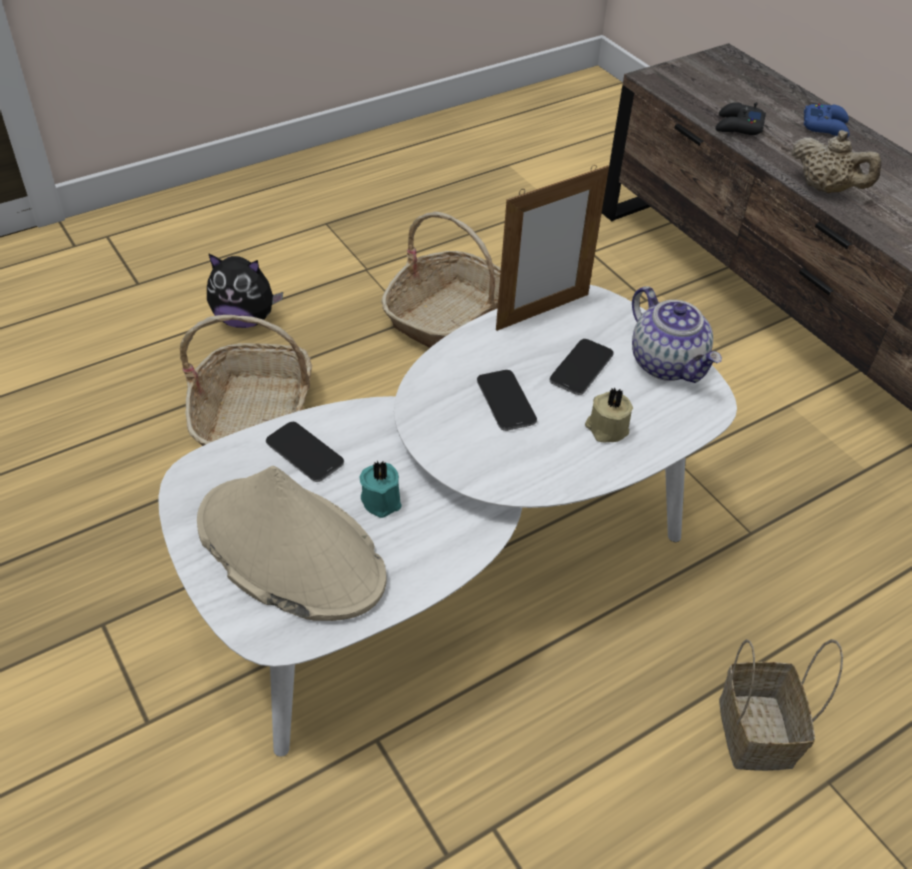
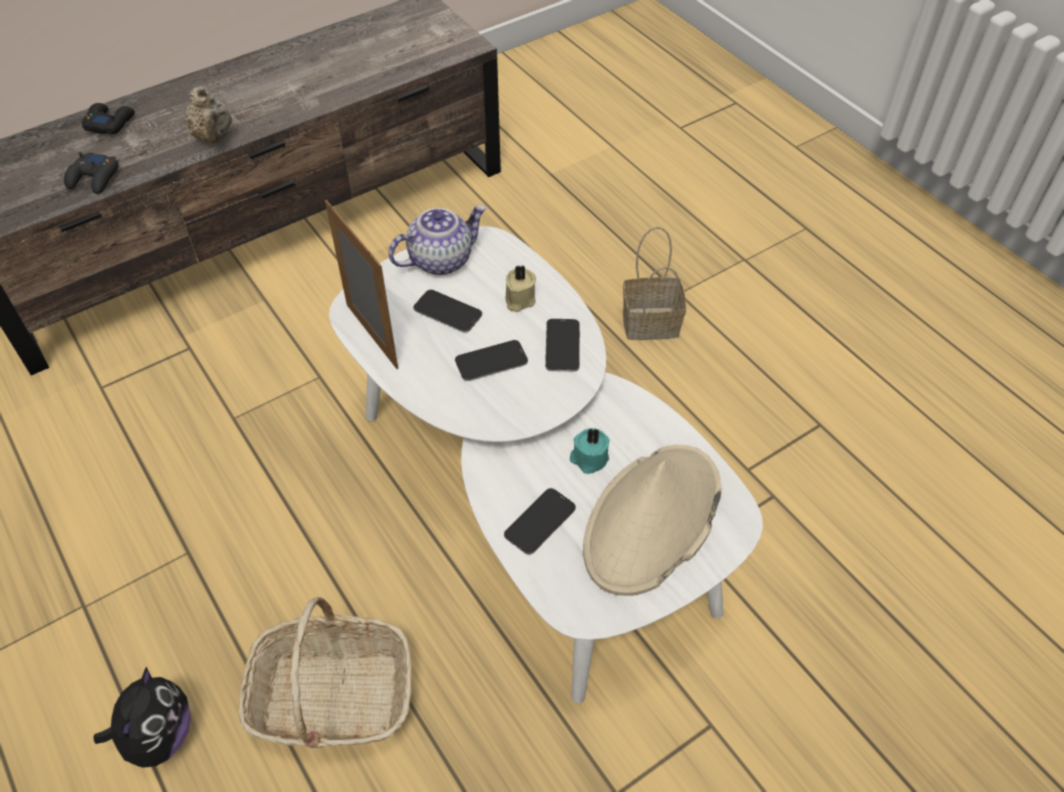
camera: 90 degrees left, 5 degrees up
basket [381,211,501,348] -> none
beige teapot [791,130,882,193] -> beige teapot turned 120 degrees clockwise [185,86,232,144]
blue game controller [804,104,849,138] -> black game controller [82,103,135,134]
none -> phone [545,319,580,372]

